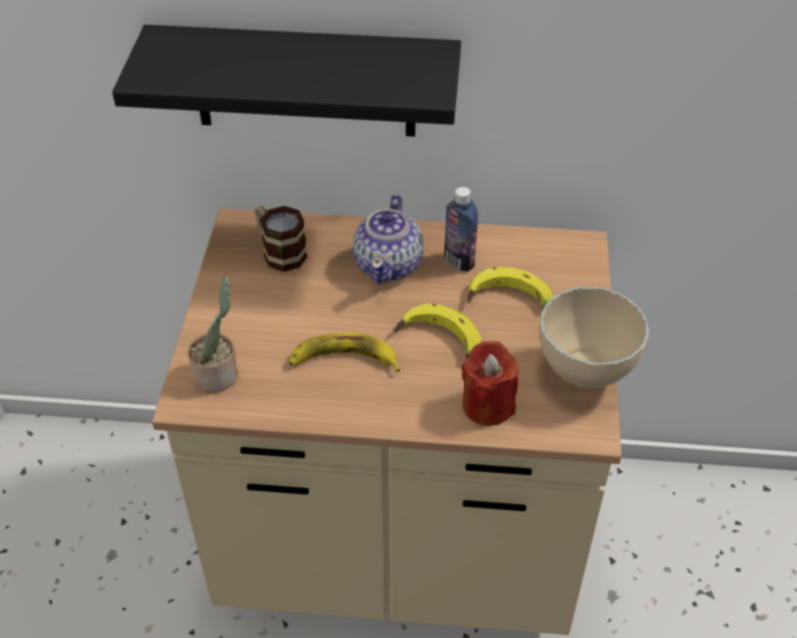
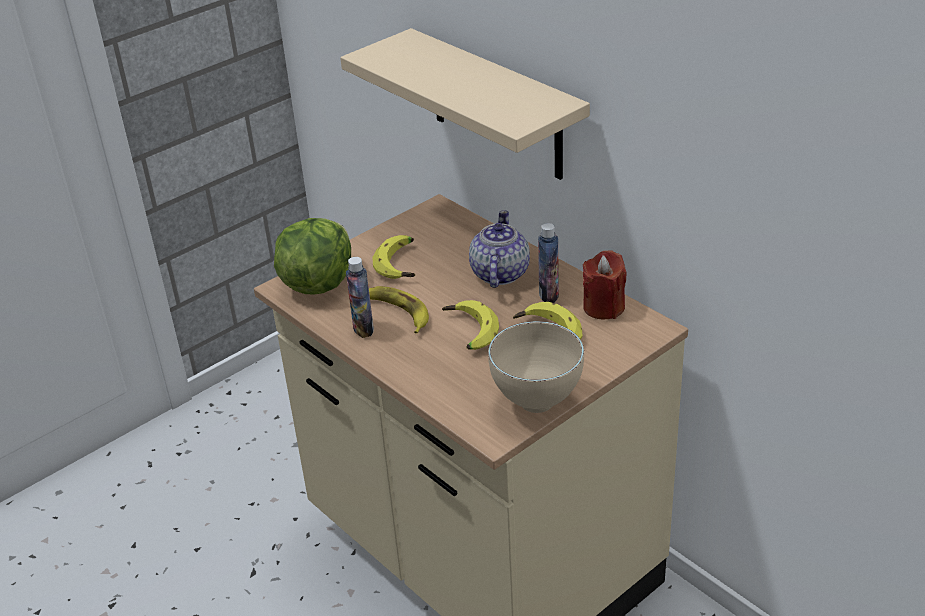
camera: 45 degrees right, 10 degrees down
black shelf [112,25,461,137] -> beige shelf [340,28,590,180]
potted plant [188,276,238,393] -> lettuce [274,218,351,295]
mug [255,205,307,272] -> none
teapot [353,194,424,284] -> teapot turned 135 degrees clockwise [469,210,530,288]
red candle [461,341,518,426] -> red candle moved to [583,250,627,319]
none -> bottle [346,257,374,338]
none -> banana [372,235,415,279]

